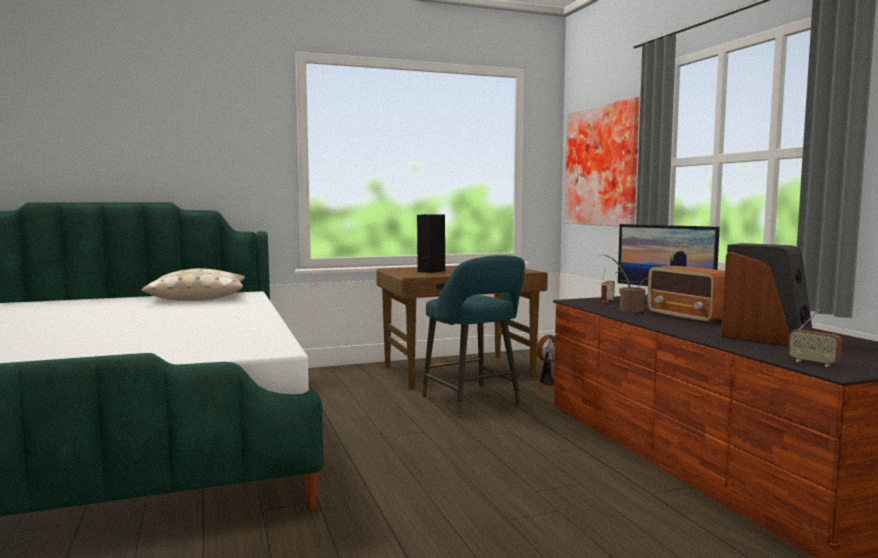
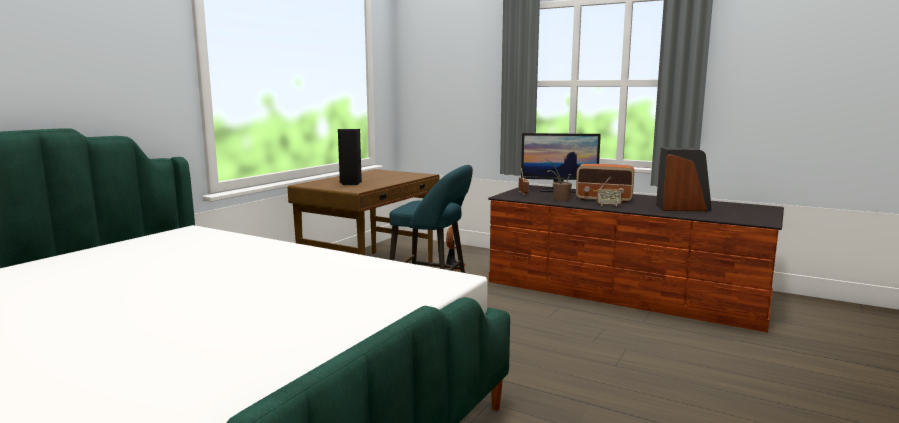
camera: 40 degrees left, 5 degrees up
beige pillow [142,268,245,301] -> none
picture [565,97,639,226] -> none
radio [788,309,841,367] -> radio moved to [597,176,622,206]

